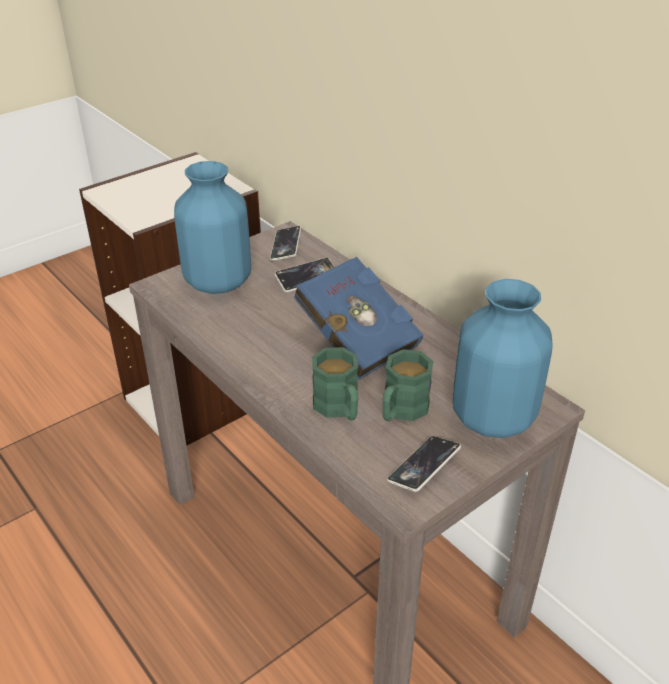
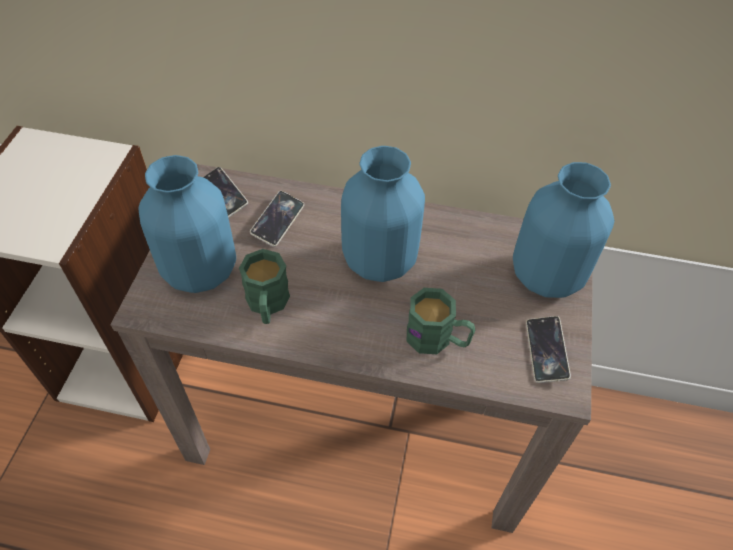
camera: 40 degrees left, 15 degrees up
blue book [294,257,423,380] -> blue vase [341,146,425,282]
green mug [383,349,434,422] -> green mug moved to [239,249,290,324]

